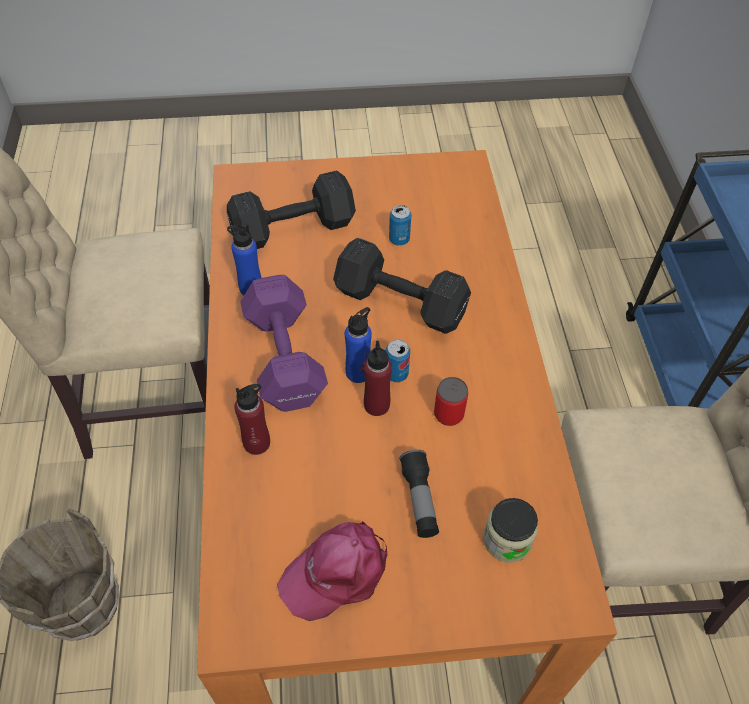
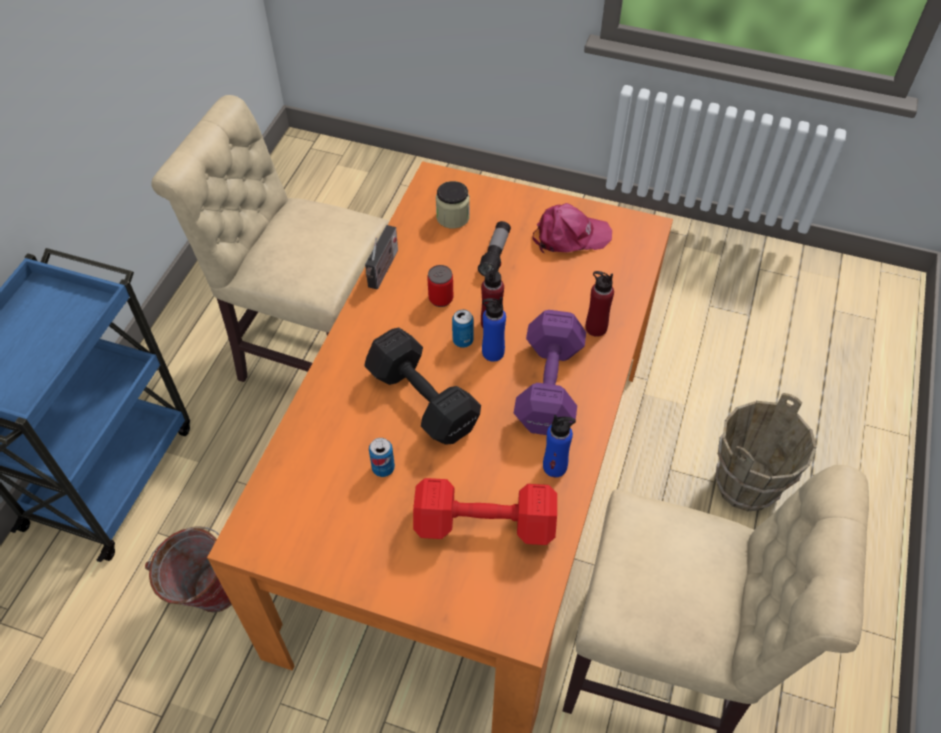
camera: 155 degrees left, 0 degrees up
black dumbbell [227,171,356,249] -> red dumbbell [413,478,557,545]
none -> bucket [145,526,232,612]
none -> radio [365,225,398,290]

